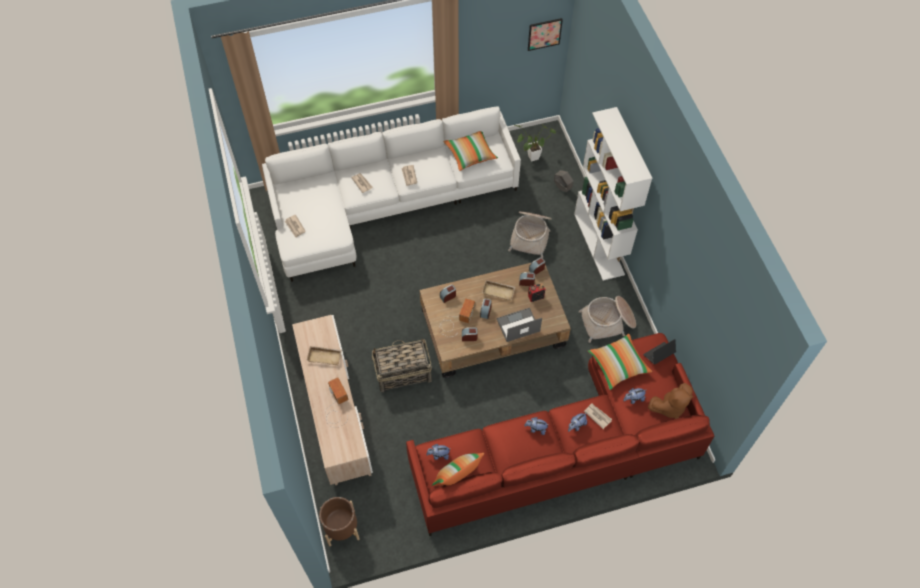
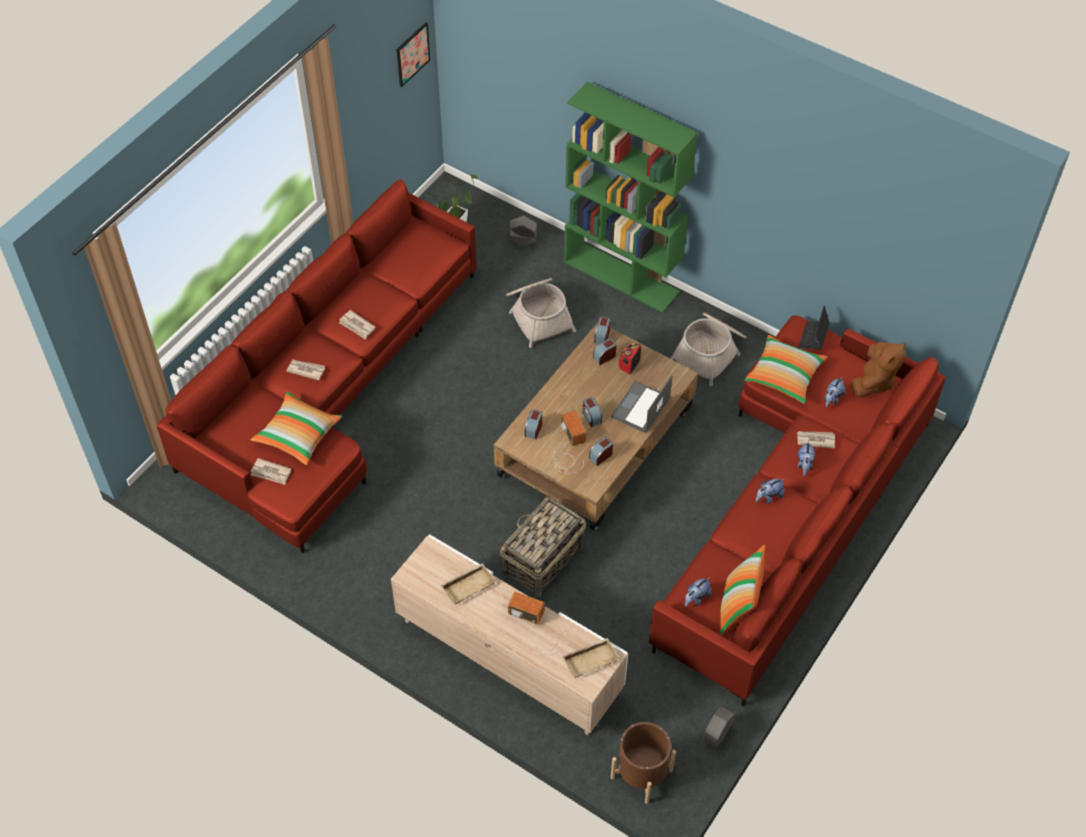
camera: 40 degrees left, 5 degrees down
white sofa [262,106,521,282] -> red sofa [157,179,477,553]
pillow [443,131,498,171] -> pillow moved to [251,392,342,465]
beige tray [482,280,515,301] -> beige tray moved to [562,638,619,678]
white bookcase [574,107,652,281] -> green bookcase [564,82,698,313]
none -> grey planter [703,707,734,747]

